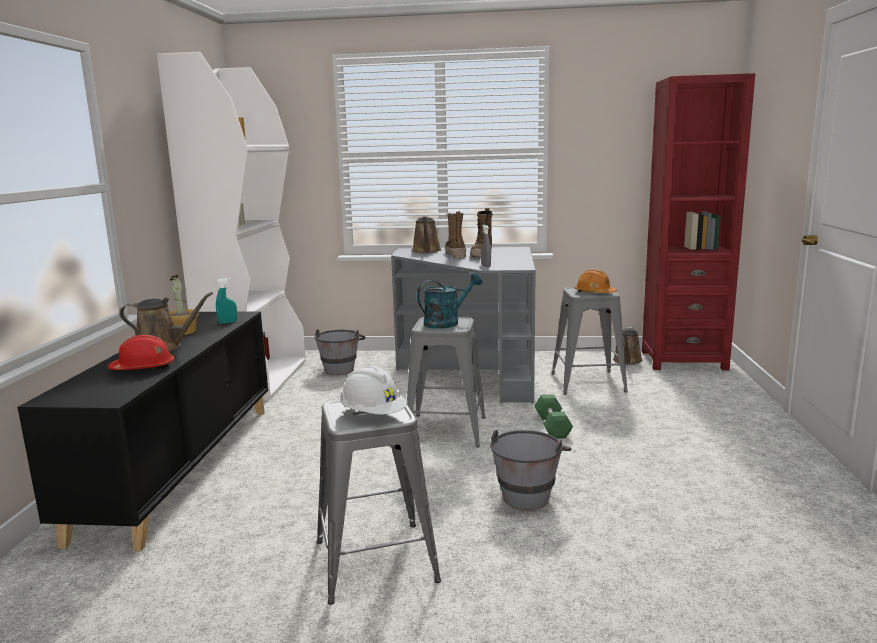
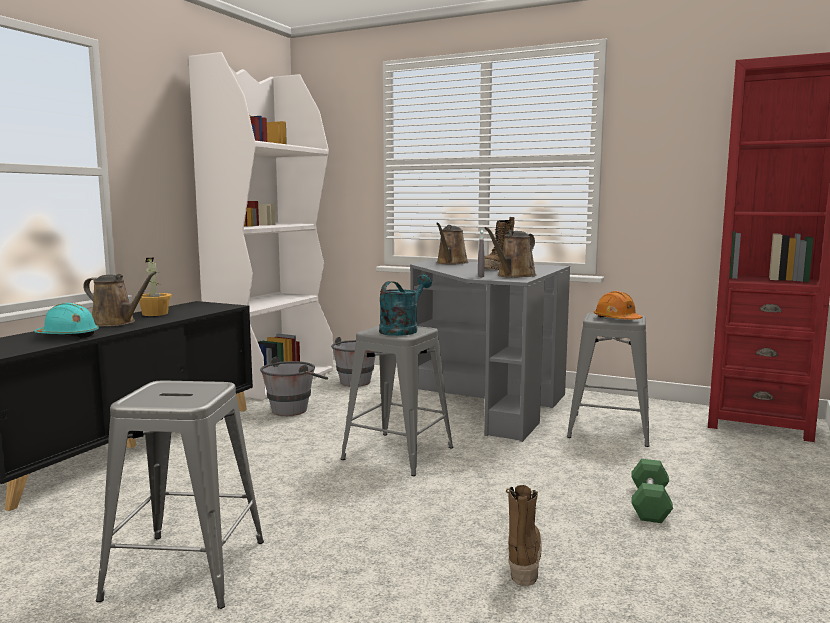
camera: 20 degrees right, 5 degrees down
red hard hat [108,335,174,370] -> turquoise hard hat [35,303,99,338]
turquoise spray bottle [216,278,237,324] -> none
white hard hat [340,366,407,415] -> none
turquoise watering can [417,273,483,329] -> turquoise watering can turned 45 degrees counterclockwise [379,274,432,336]
boot [445,211,466,258] -> boot moved to [506,485,542,586]
grey bucket [490,430,572,510] -> grey bucket moved to [260,357,328,416]
green dumbbell [534,394,573,439] -> green dumbbell moved to [631,459,673,523]
brown watering can [613,327,643,365] -> brown watering can moved to [485,227,537,278]

